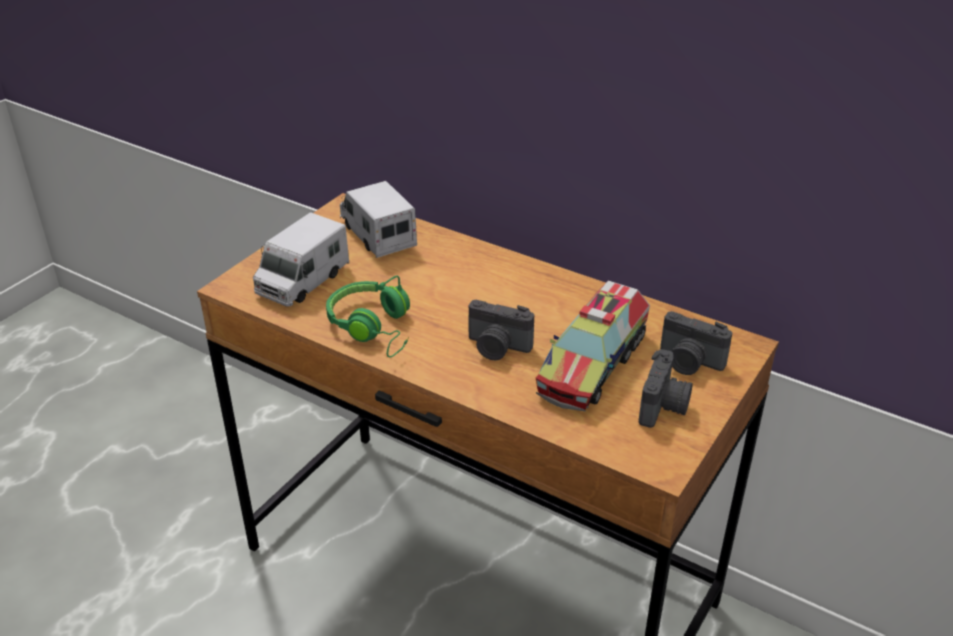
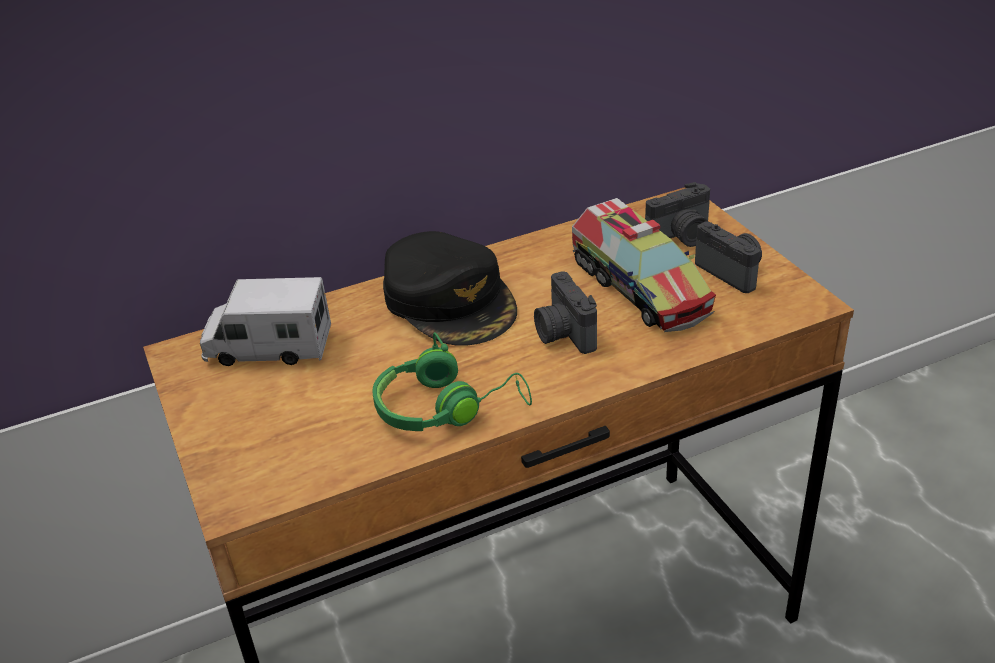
camera: 55 degrees left, 0 degrees up
toy truck [253,212,349,307] -> none
camera [469,300,534,360] -> camera turned 105 degrees clockwise [534,271,597,354]
none -> black cap [383,231,517,346]

